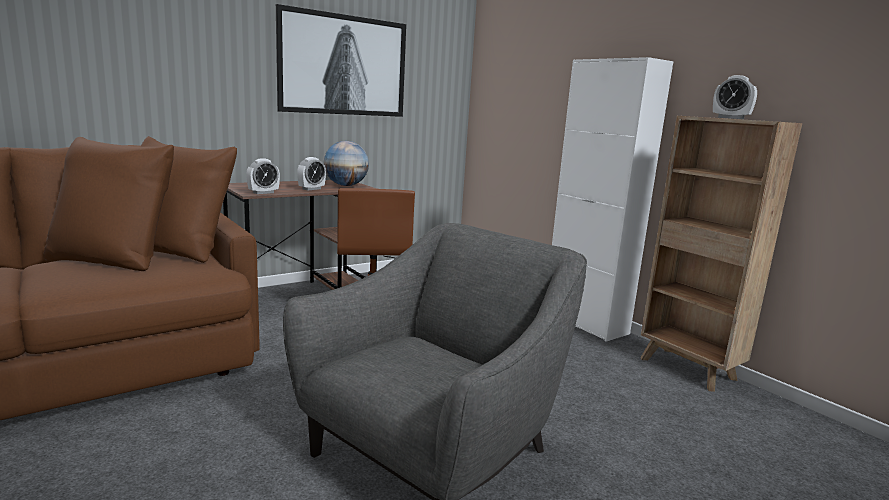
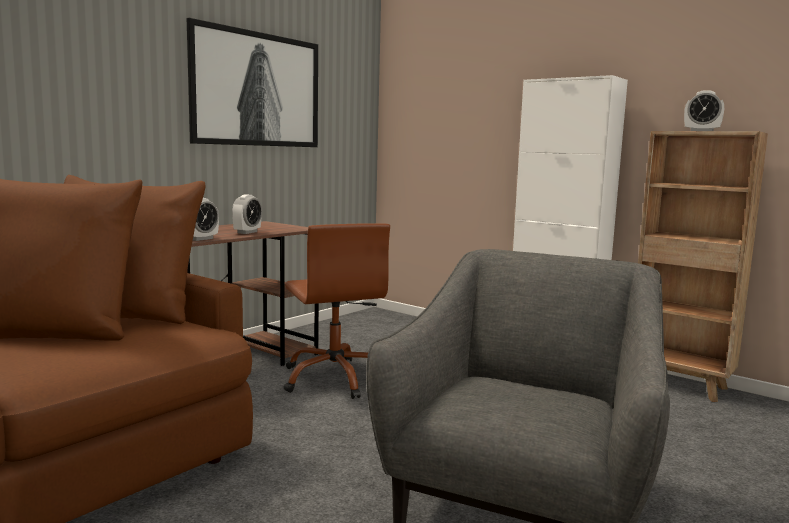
camera: 15 degrees left, 5 degrees down
globe [324,141,369,186] -> none

